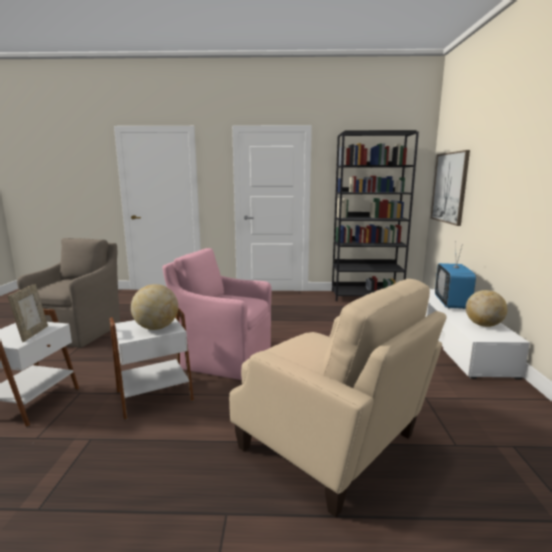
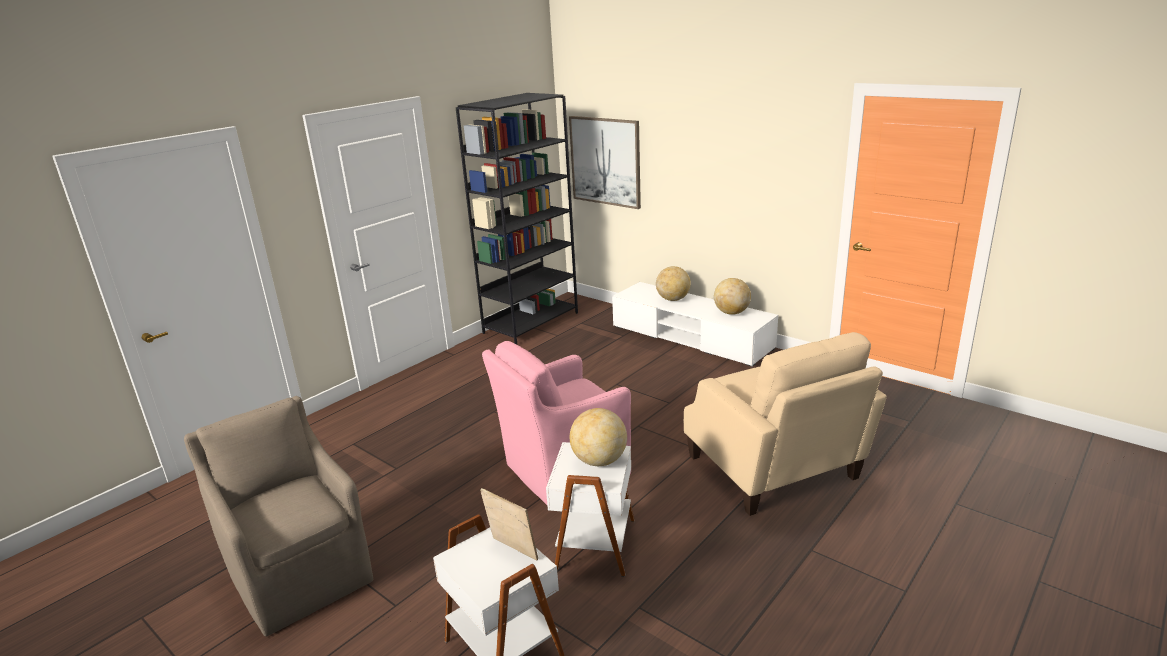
camera: 50 degrees left, 10 degrees up
beige armchair [229,279,447,517] -> beige armchair turned 75 degrees clockwise [684,332,887,516]
television [435,241,476,309] -> globe [656,266,691,301]

